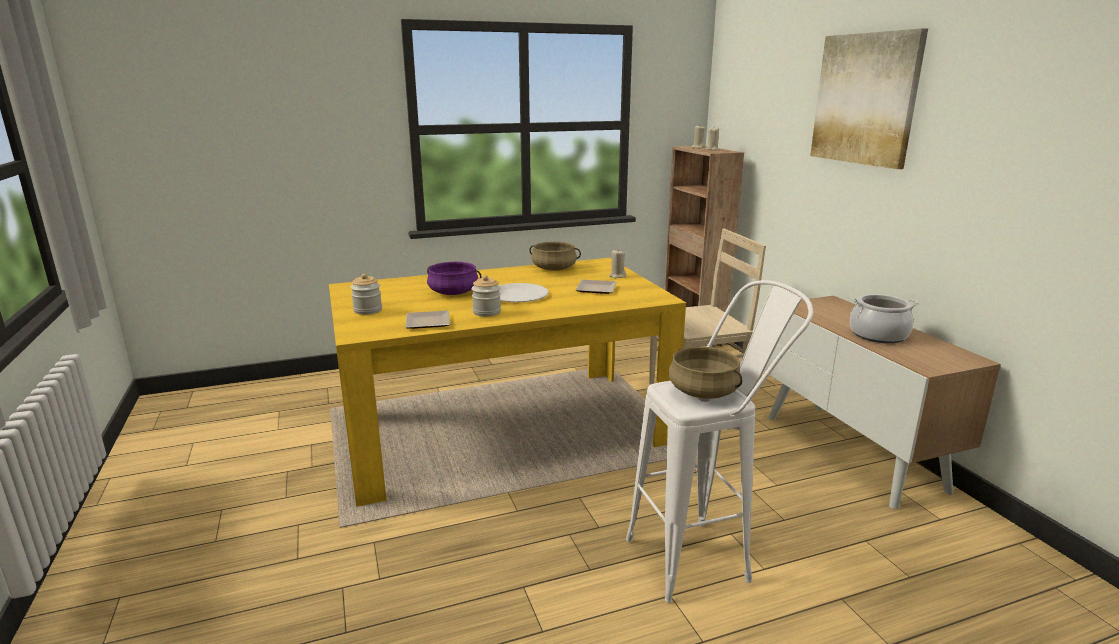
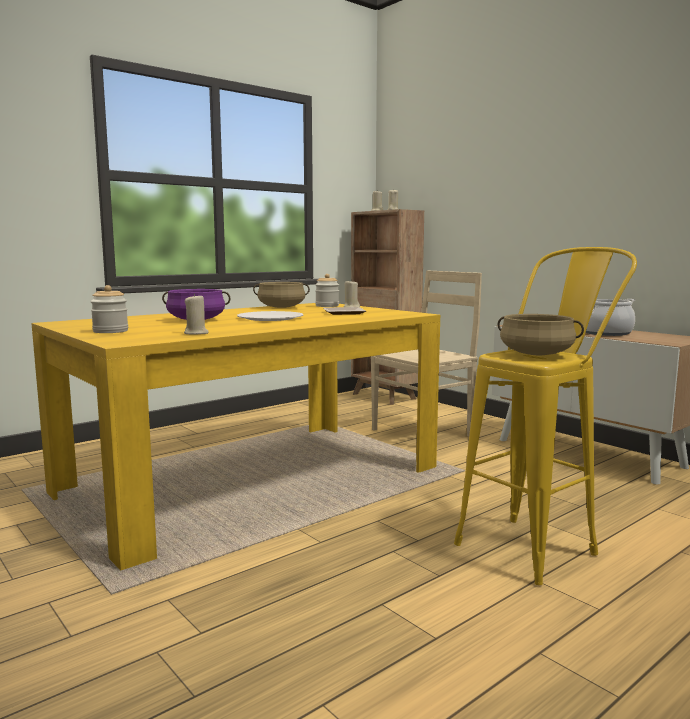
camera: 20 degrees left, 10 degrees down
plate [406,310,450,329] -> beige candle [184,293,209,335]
jar [472,275,501,317] -> jar moved to [315,274,339,307]
white stool [626,280,813,603] -> yellow stool [454,247,637,585]
picture [810,28,928,169] -> none

